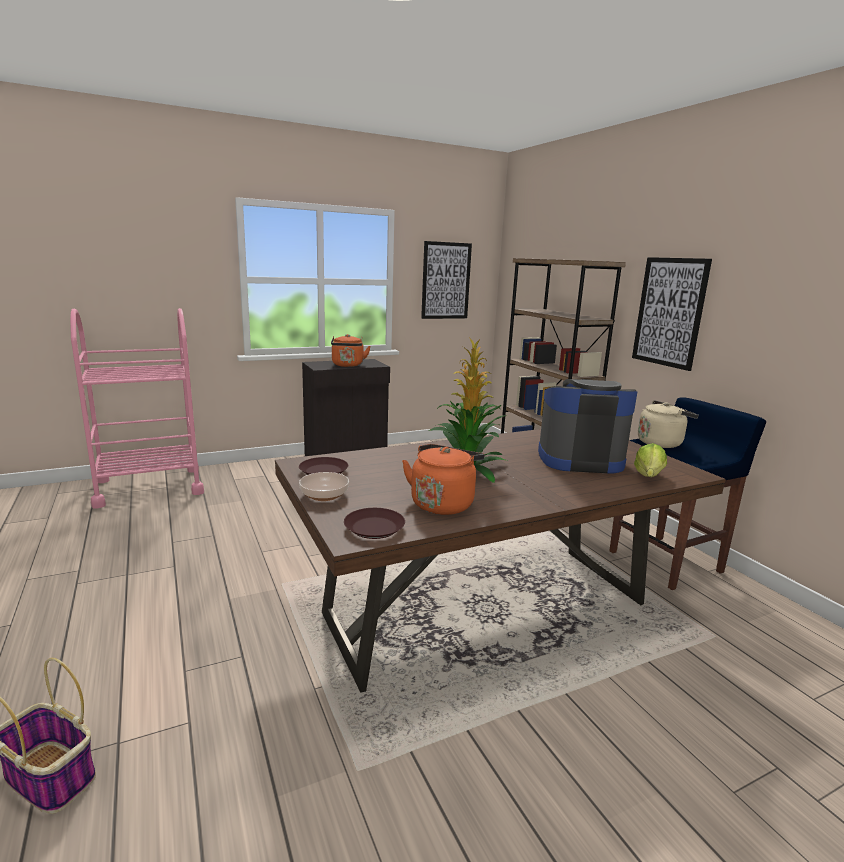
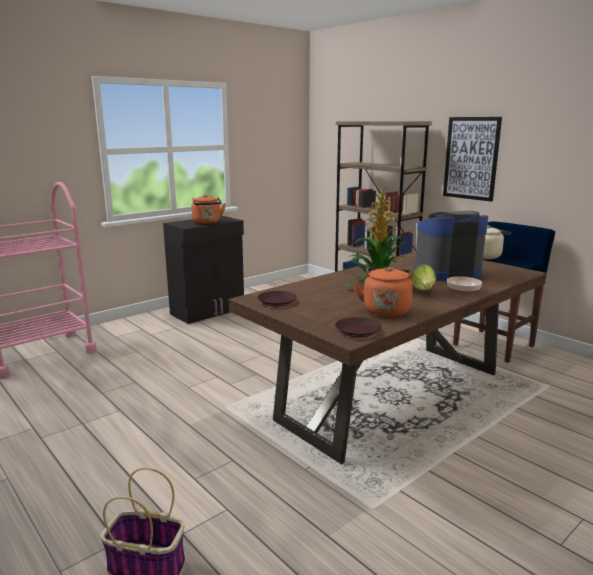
camera: 15 degrees left, 0 degrees up
bowl [299,472,349,501] -> bowl moved to [447,276,482,294]
picture [421,241,472,319] -> none
lettuce [634,443,667,477] -> lettuce moved to [412,264,436,290]

